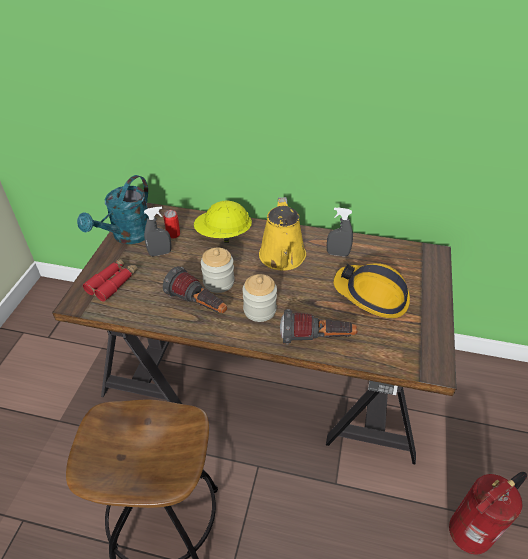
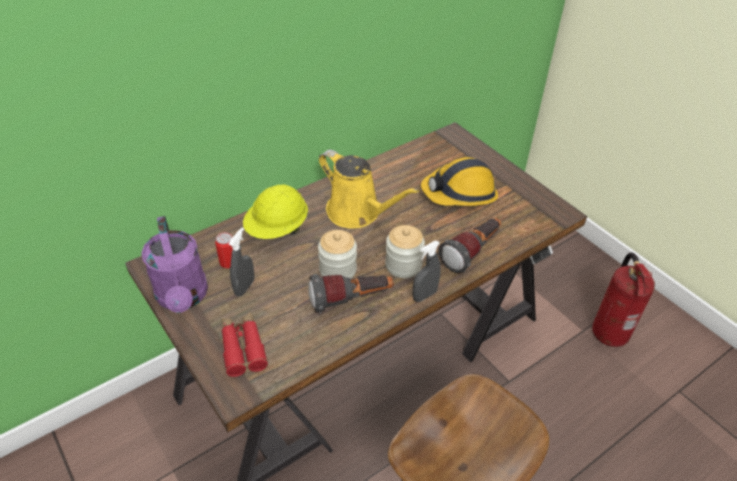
camera: 50 degrees left, 0 degrees up
turquoise watering can [77,175,149,244] -> purple watering can [141,216,208,313]
grey spray bottle [327,207,353,257] -> grey spray bottle moved to [413,241,440,302]

